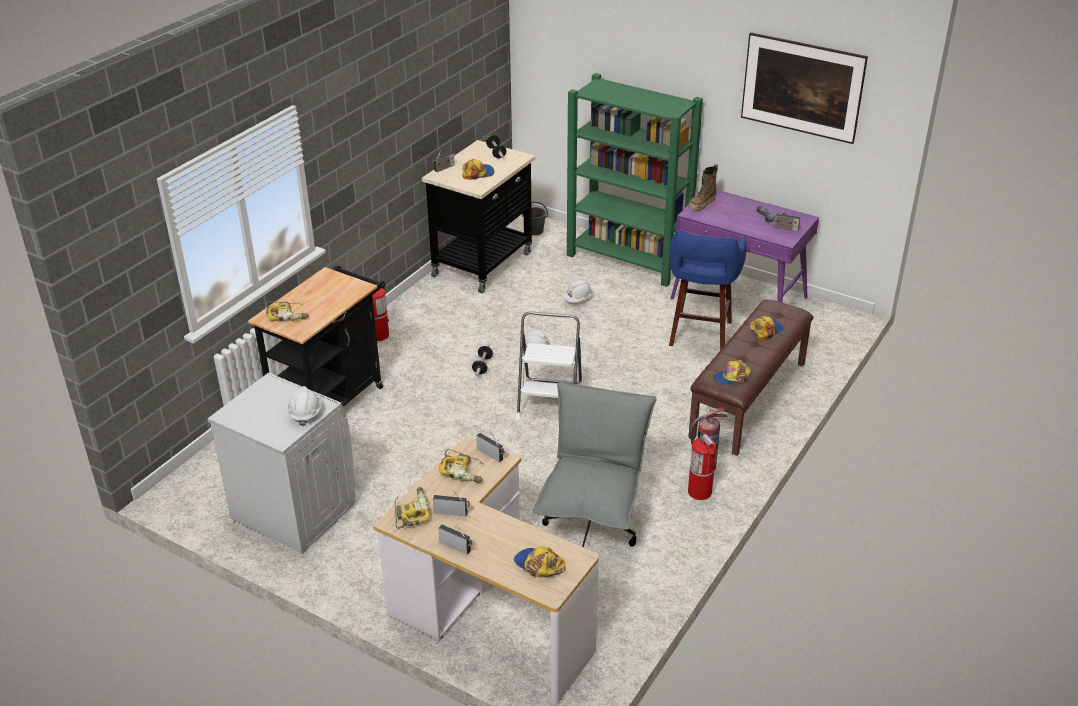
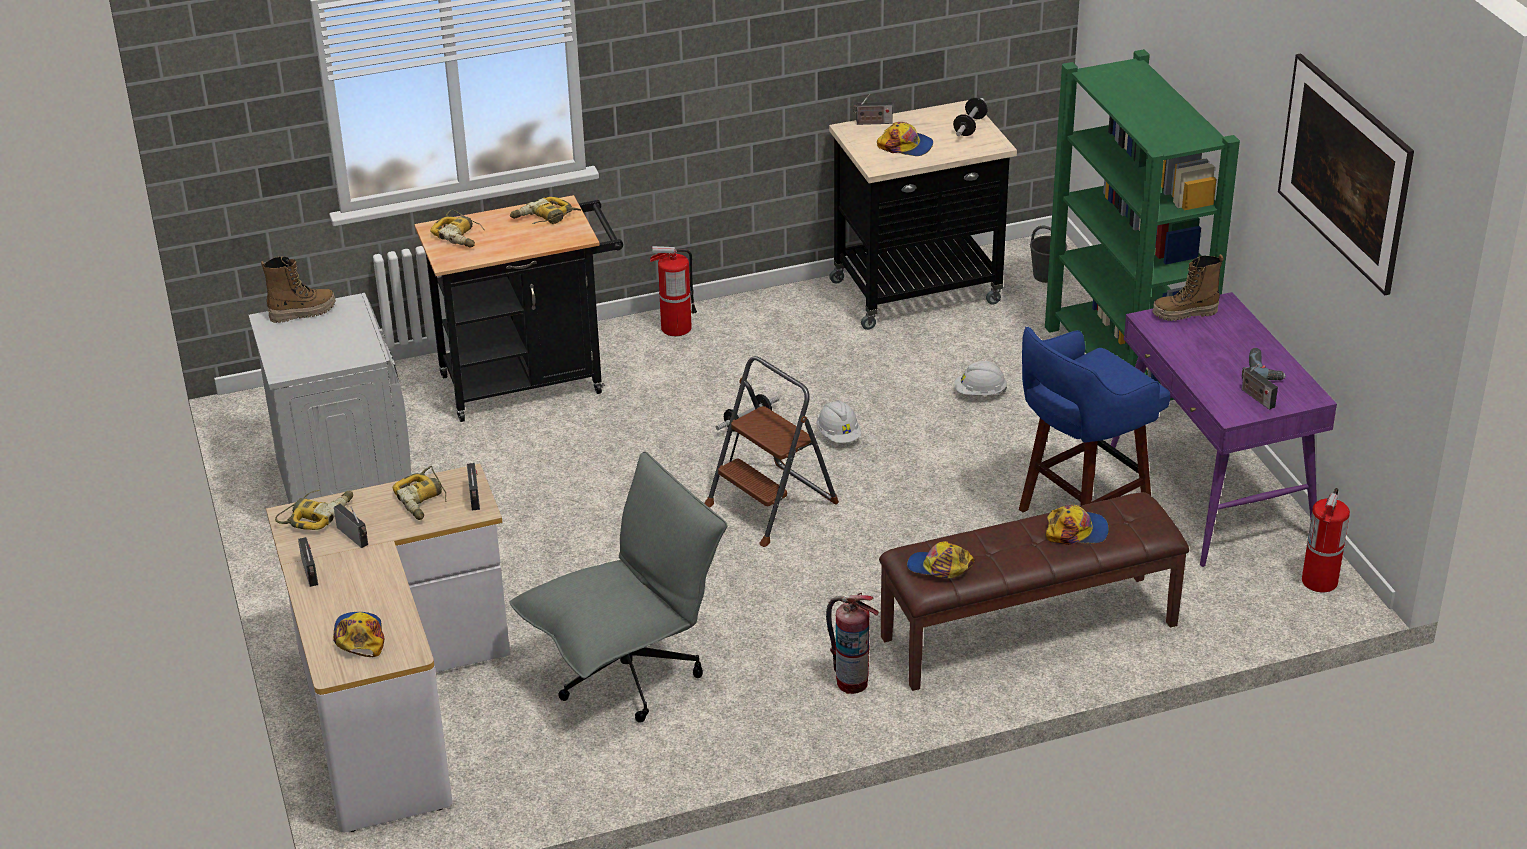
camera: 40 degrees right, 0 degrees up
white hard hat [288,386,321,426] -> none
white step ladder [515,312,582,419] -> brown step ladder [704,356,839,547]
fire extinguisher [688,430,717,500] -> fire extinguisher moved to [1302,488,1350,592]
none -> boot [261,256,336,323]
none -> power drill [510,197,581,224]

